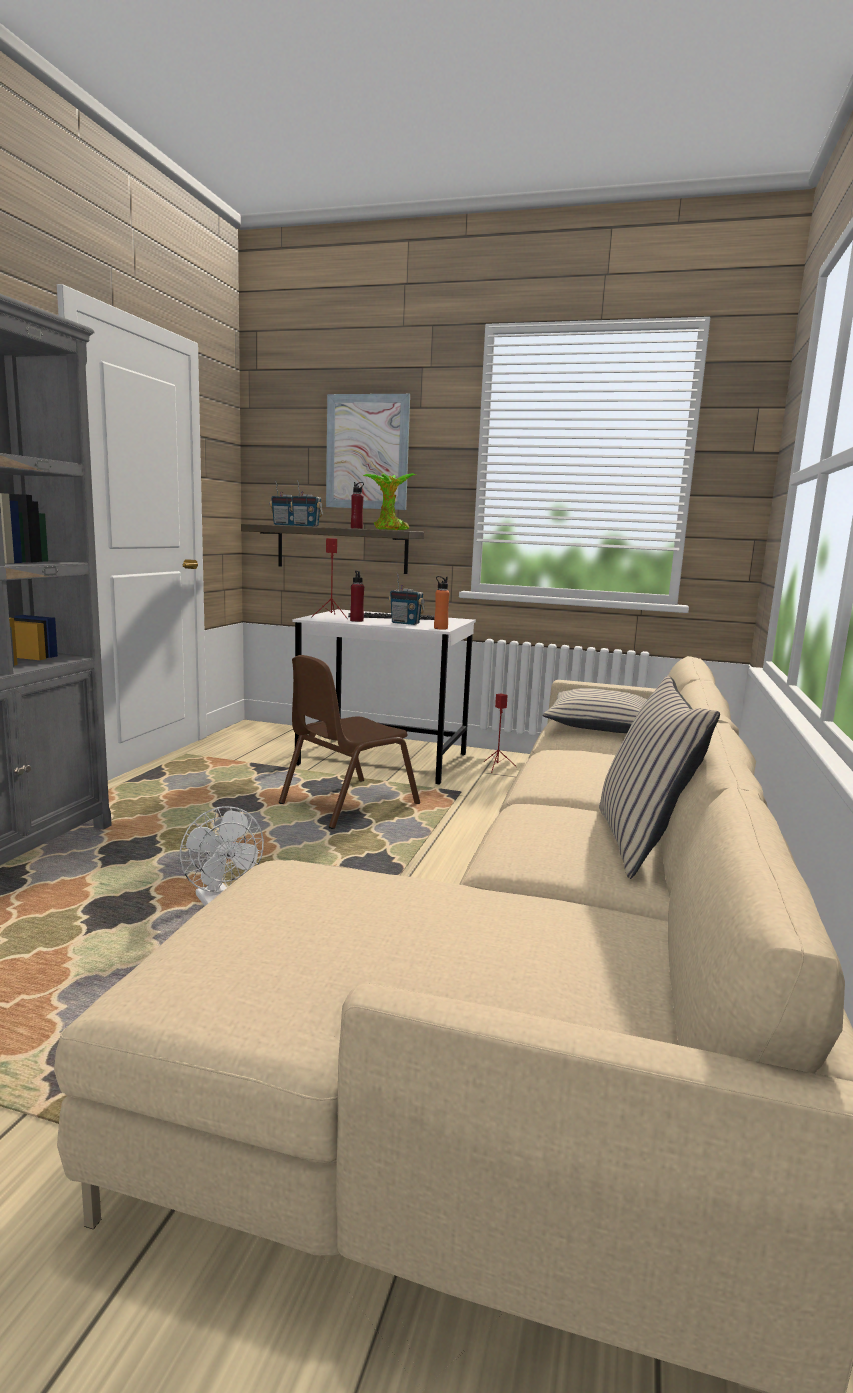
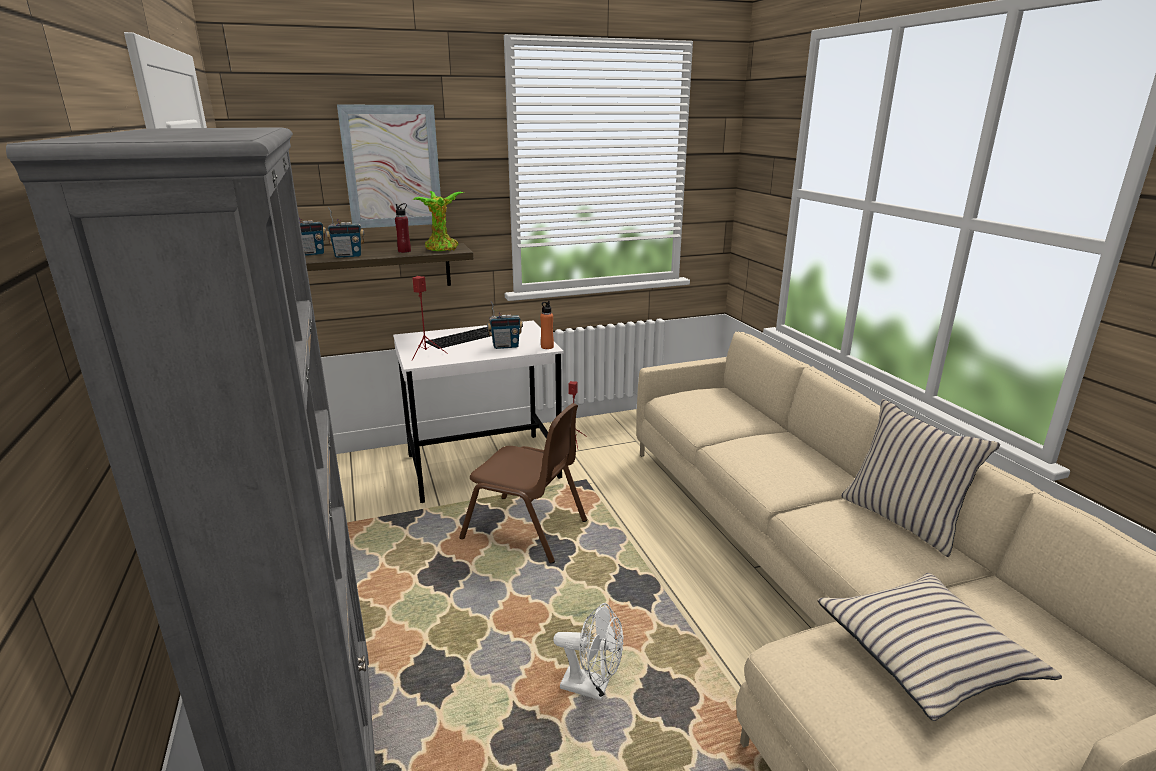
camera: 35 degrees left, 10 degrees up
brown chair [279,655,420,829] -> brown chair turned 75 degrees counterclockwise [459,403,587,564]
red bottle [350,570,364,622] -> none
beige pillow [543,688,648,733] -> beige pillow moved to [817,573,1062,721]

